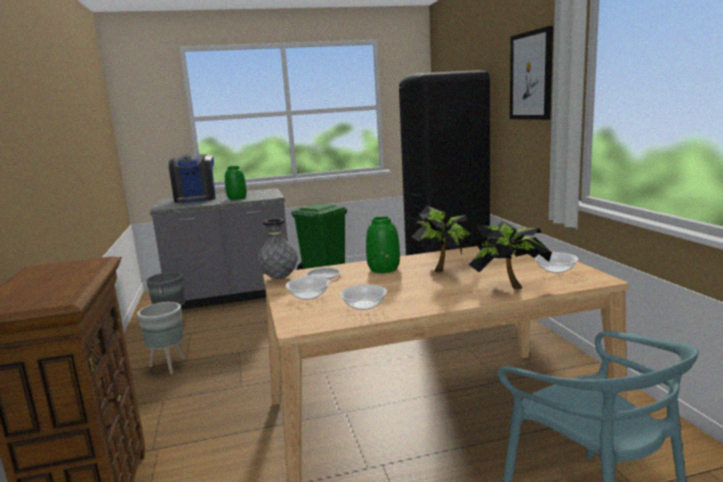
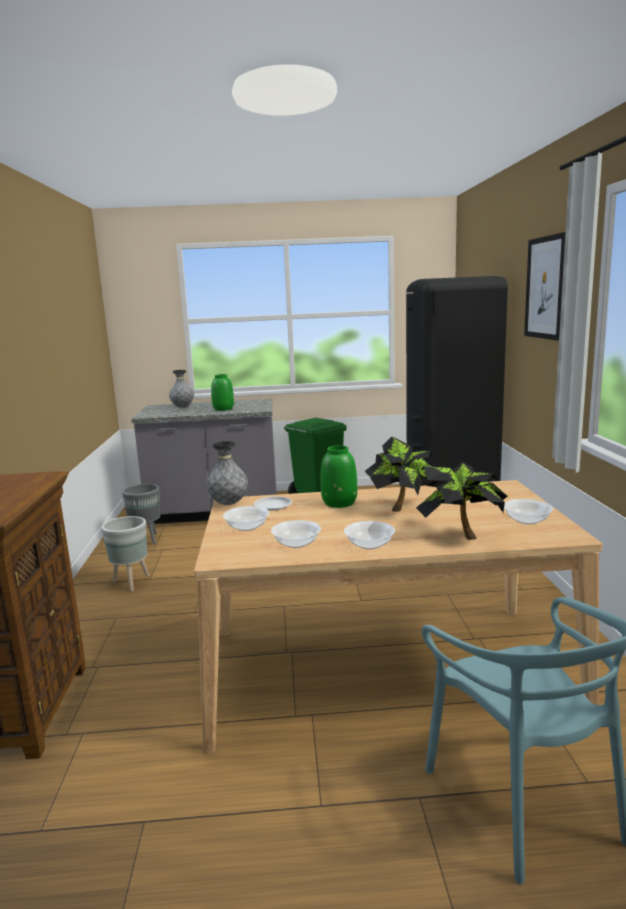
camera: 10 degrees right, 0 degrees up
coffee machine [169,153,216,203] -> grey vase [169,370,194,408]
none -> bowl [344,521,395,549]

